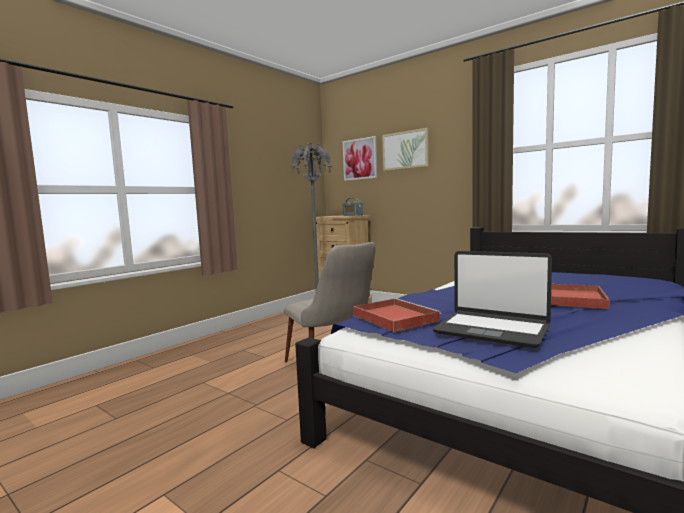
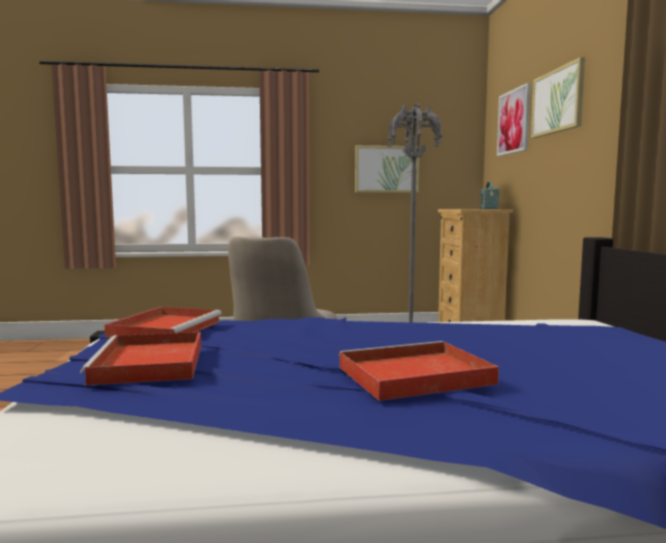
camera: 45 degrees right, 0 degrees up
laptop [433,251,552,348] -> red tray [80,332,201,386]
none -> picture [355,145,420,193]

